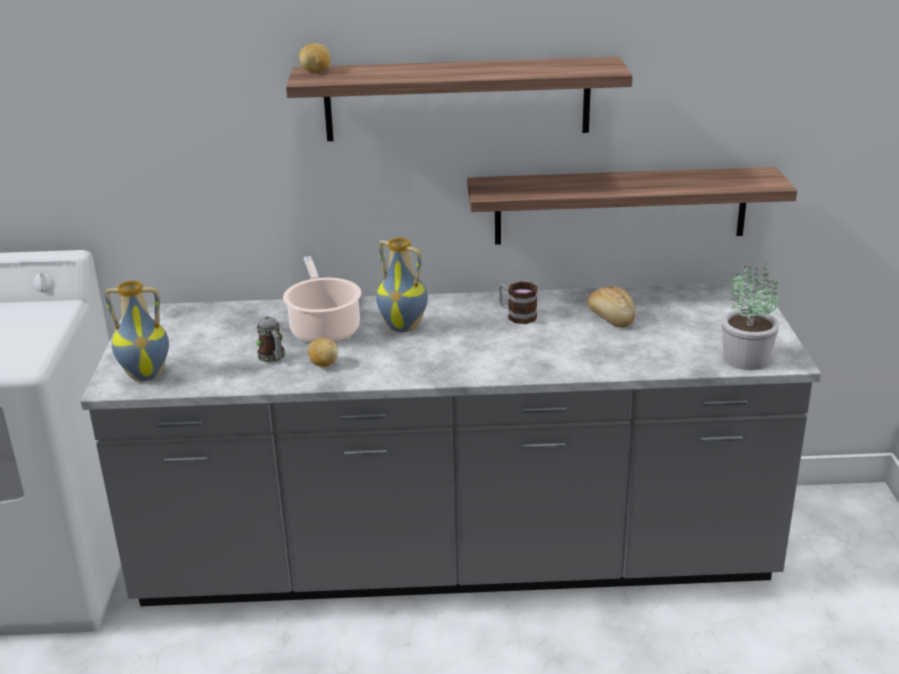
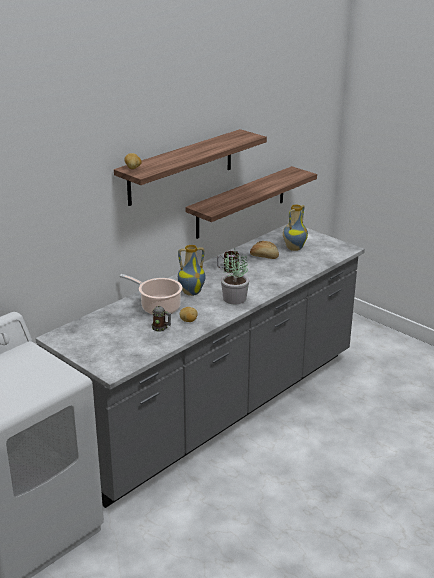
camera: 45 degrees left, 0 degrees up
vase [104,281,169,381] -> vase moved to [283,205,308,251]
potted plant [722,262,779,370] -> potted plant moved to [221,248,249,304]

